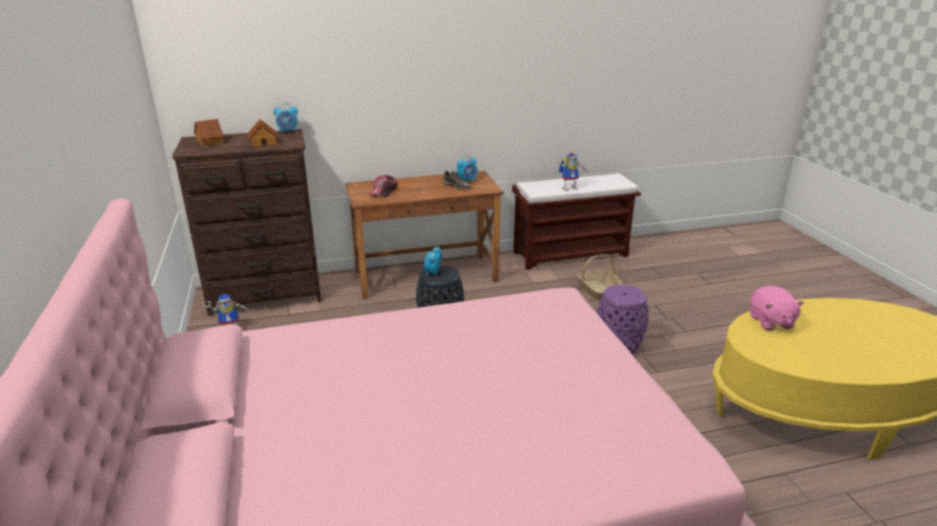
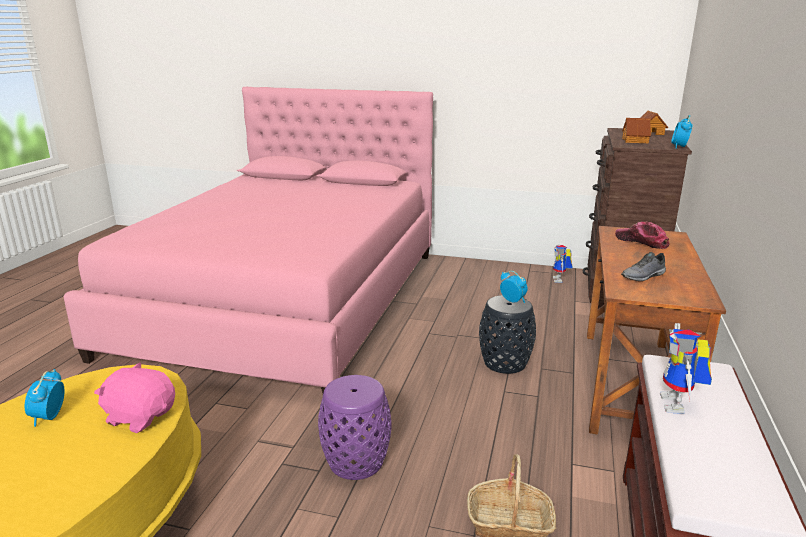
camera: 120 degrees right, 5 degrees down
alarm clock [457,155,478,181] -> alarm clock moved to [25,369,65,427]

